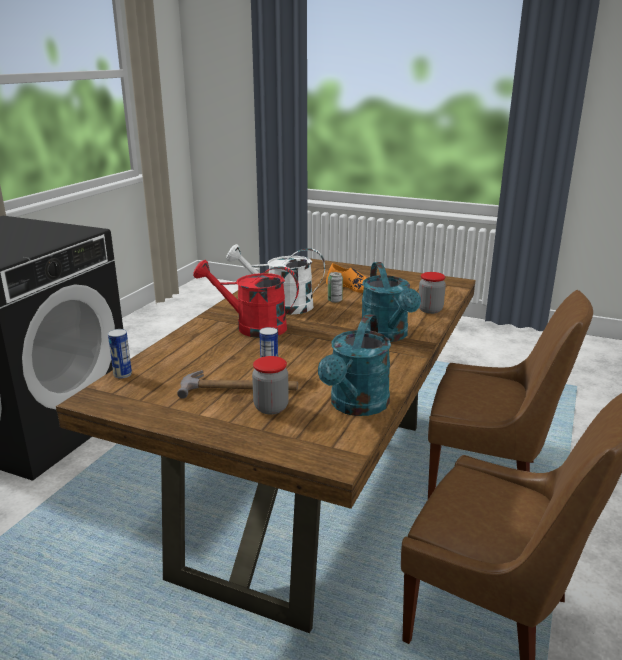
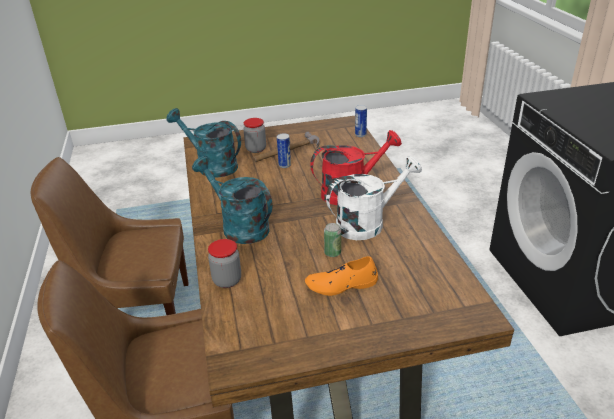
camera: 145 degrees right, 10 degrees up
turquoise watering can [318,314,391,416] -> turquoise watering can turned 45 degrees counterclockwise [166,108,241,178]

